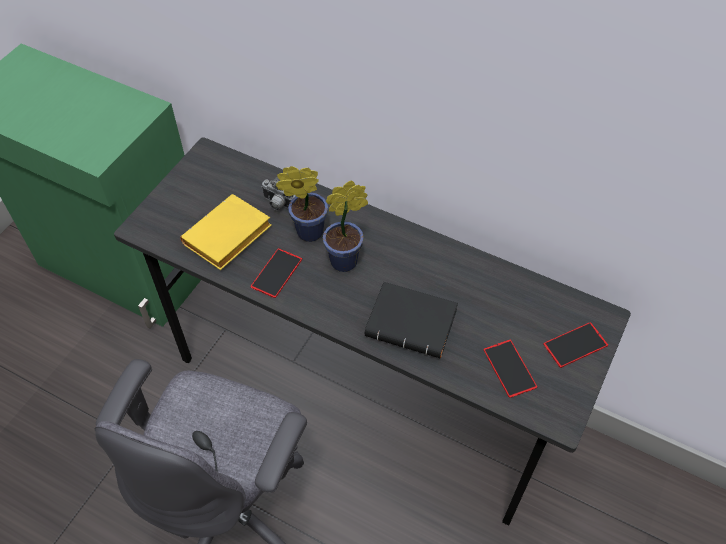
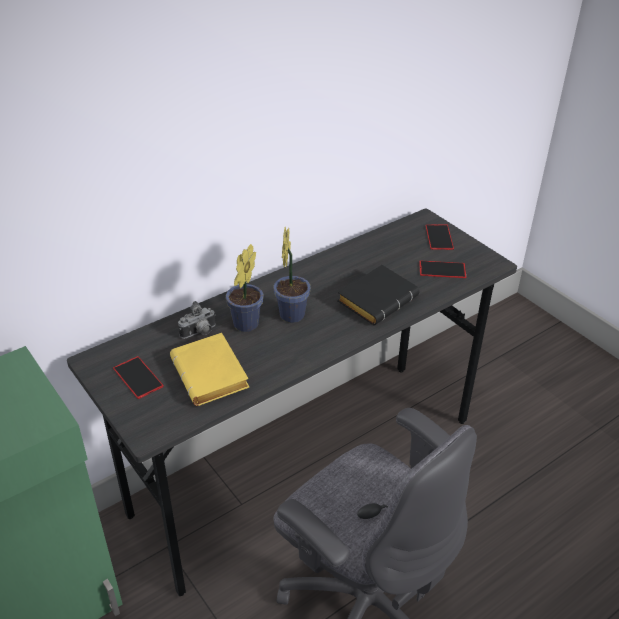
camera: 65 degrees left, 15 degrees down
phone [251,248,302,298] -> phone moved to [113,356,164,399]

